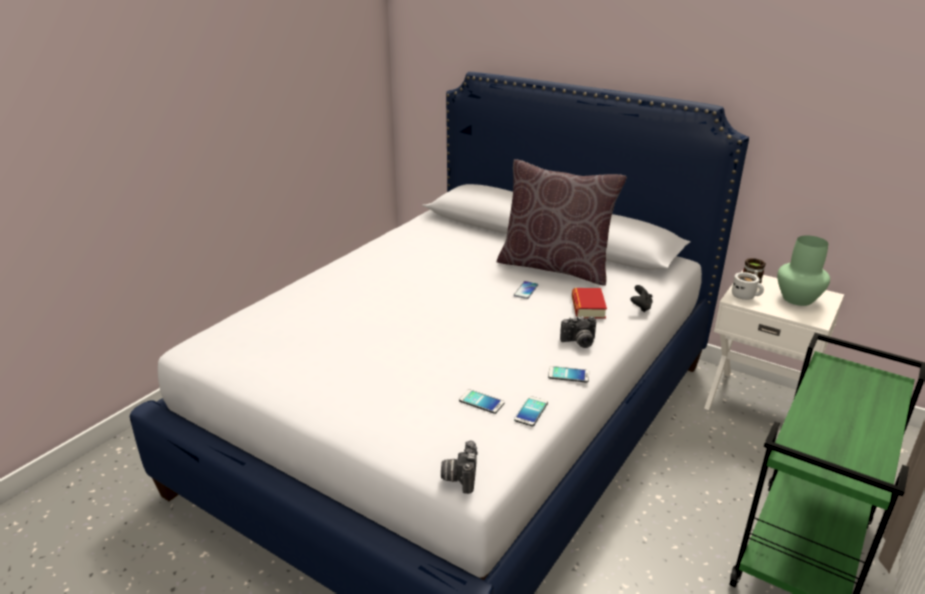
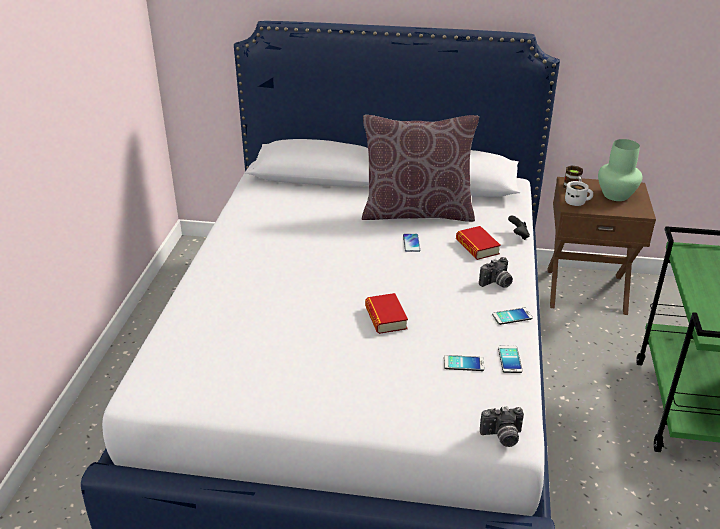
camera: 25 degrees left, 5 degrees up
camera [441,441,478,494] -> camera turned 75 degrees counterclockwise [480,406,524,447]
white nightstand [704,270,844,410] -> brown nightstand [547,177,656,315]
none -> book [365,293,408,334]

